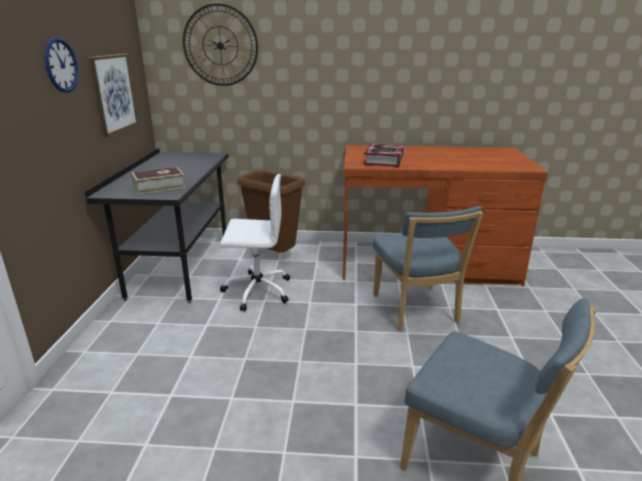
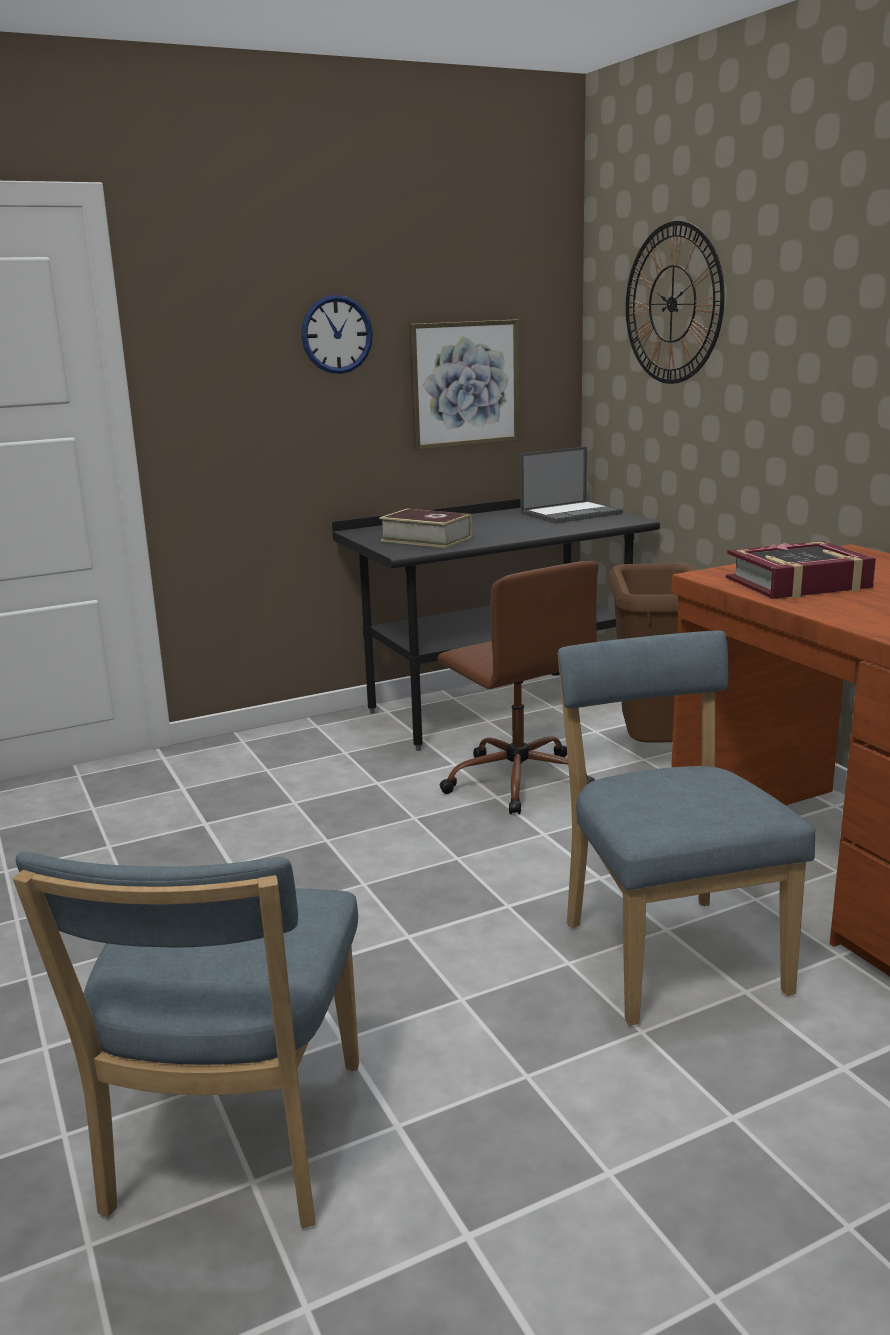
camera: 60 degrees right, 5 degrees down
white office chair [220,174,290,311] -> brown office chair [437,561,599,815]
blue chair [373,206,483,331] -> blue chair turned 120 degrees clockwise [558,630,815,1026]
none -> laptop [520,446,623,523]

